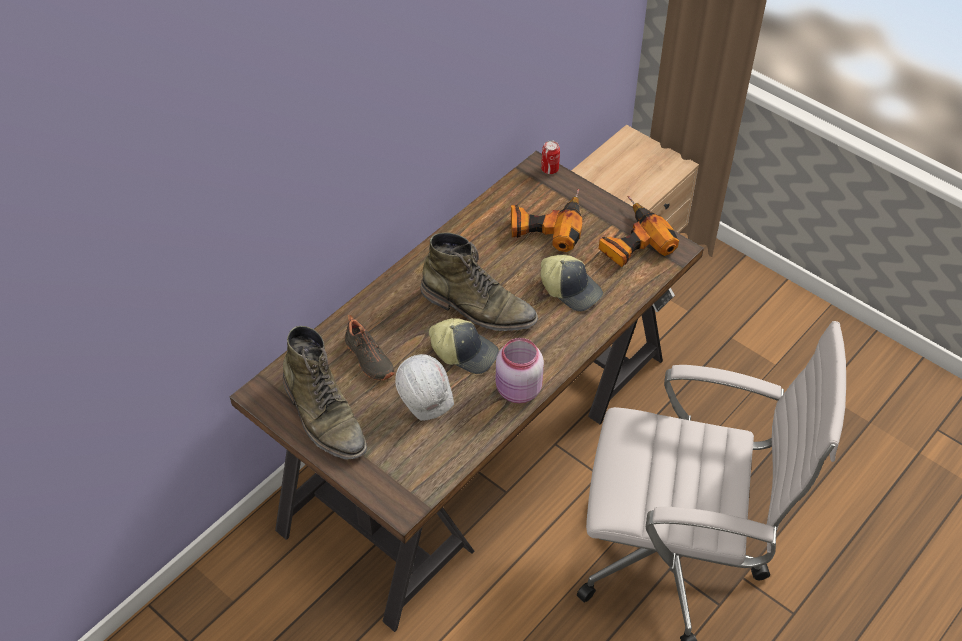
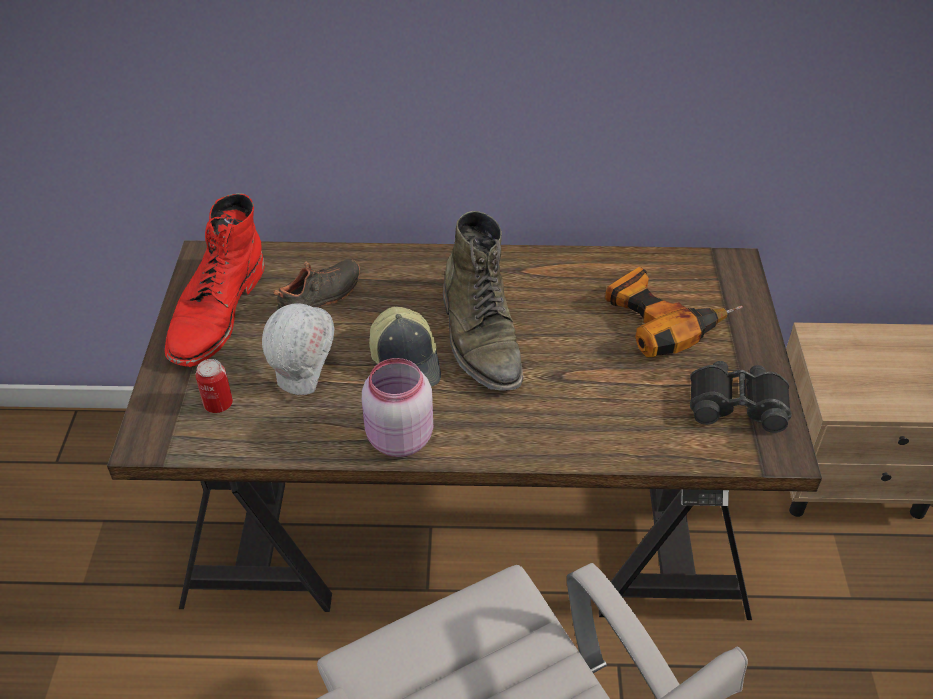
camera: 50 degrees right, 5 degrees down
green boot [283,326,367,460] -> red boot [164,193,265,367]
black shoe [345,315,395,380] -> black shoe turned 150 degrees counterclockwise [274,259,360,310]
cap [540,255,603,312] -> none
can [541,140,560,174] -> can moved to [195,359,233,413]
power drill [599,196,679,267] -> black binoculars [690,361,792,433]

